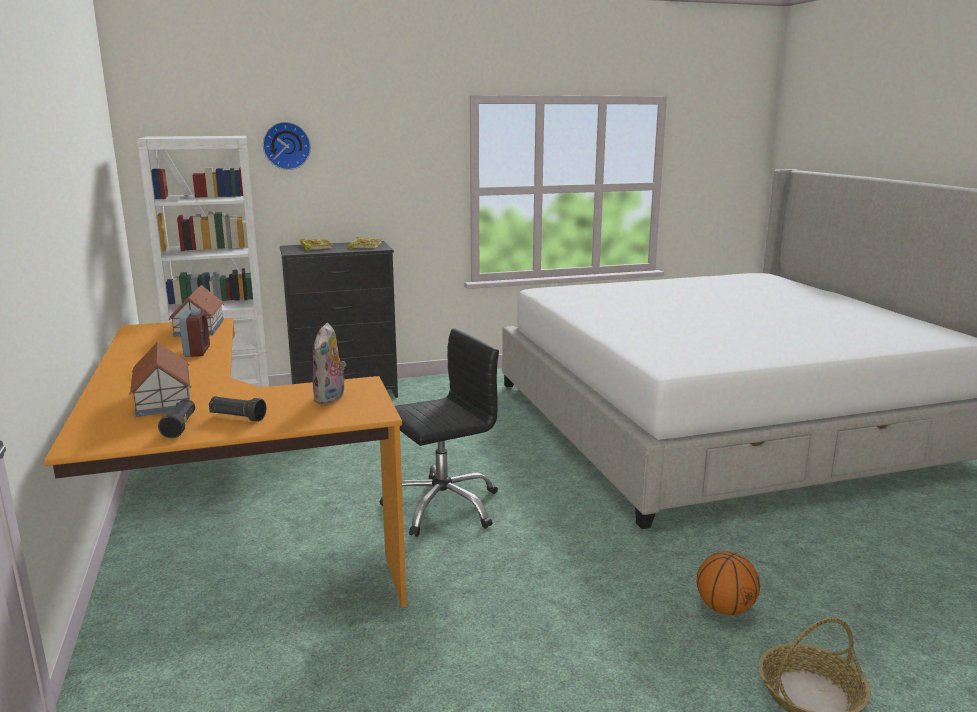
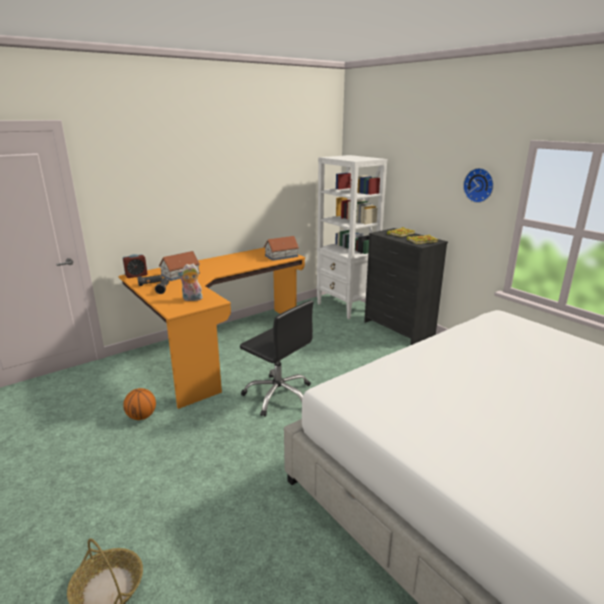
camera: 70 degrees right, 5 degrees up
alarm clock [179,308,210,357] -> alarm clock moved to [123,254,147,278]
wall clock [263,122,311,170] -> wall clock moved to [463,168,494,203]
basketball [697,551,760,615] -> basketball moved to [123,388,156,420]

